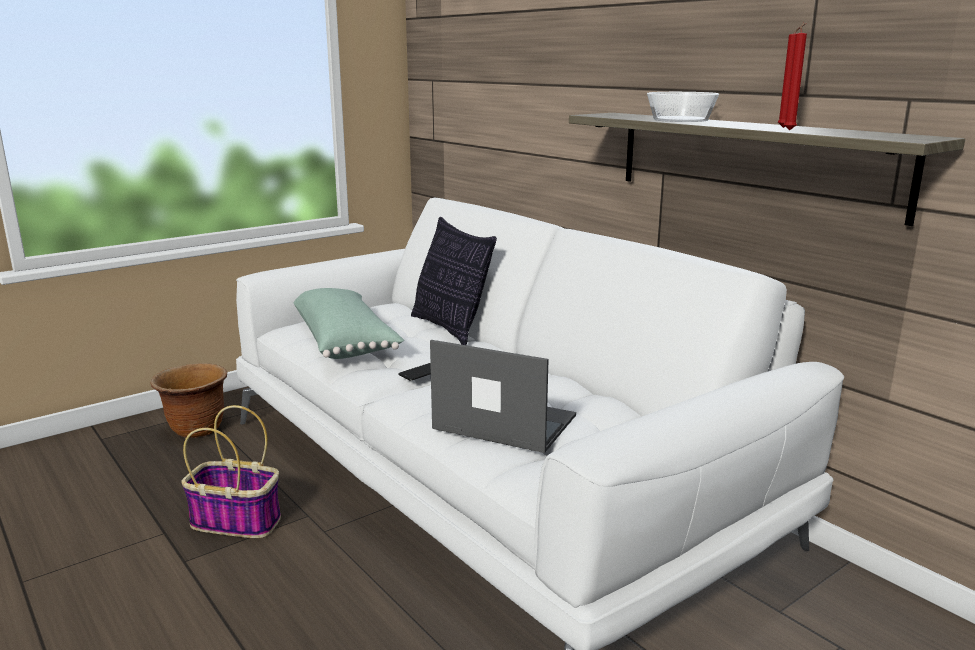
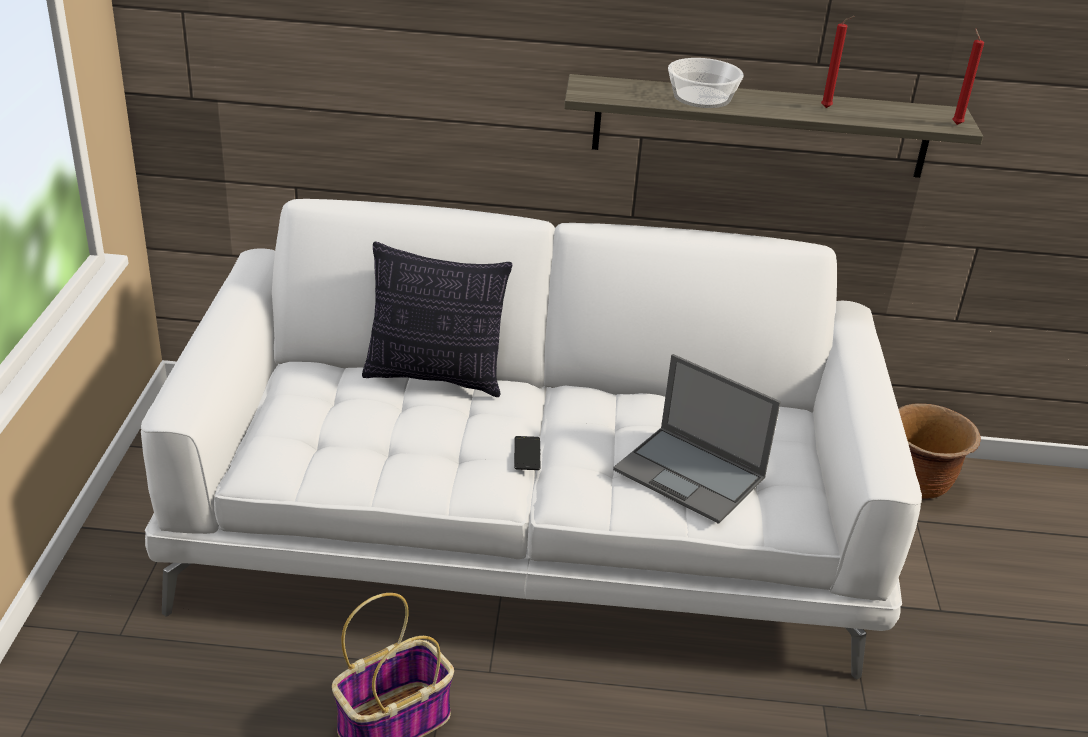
camera: 50 degrees left, 15 degrees up
brown planter [151,363,227,438] -> brown planter moved to [899,403,981,499]
green pillow [294,288,404,359] -> none
laptop [430,340,576,453] -> laptop turned 120 degrees counterclockwise [613,354,781,524]
red candle [784,23,807,131] -> red candle moved to [953,28,984,125]

